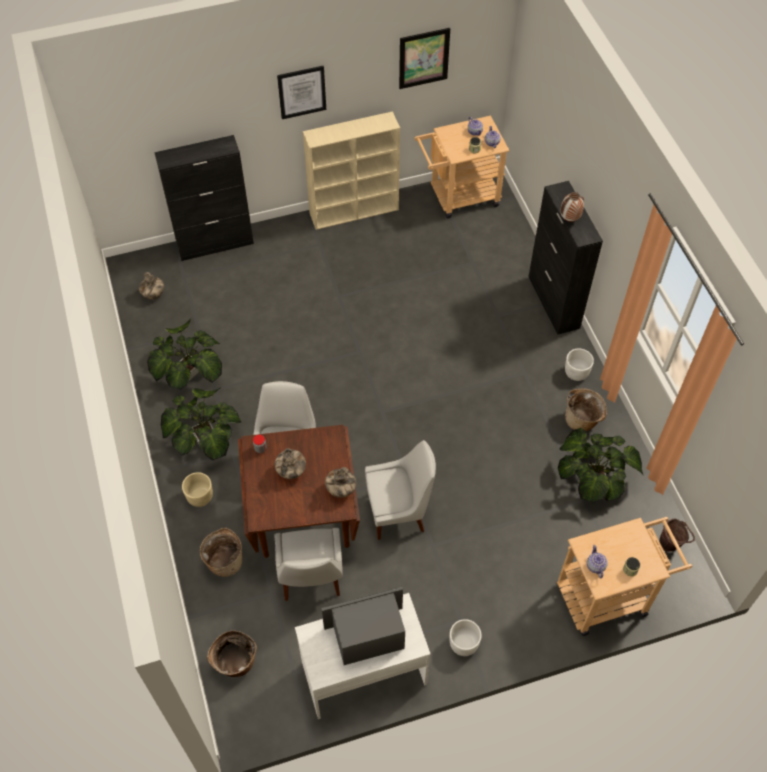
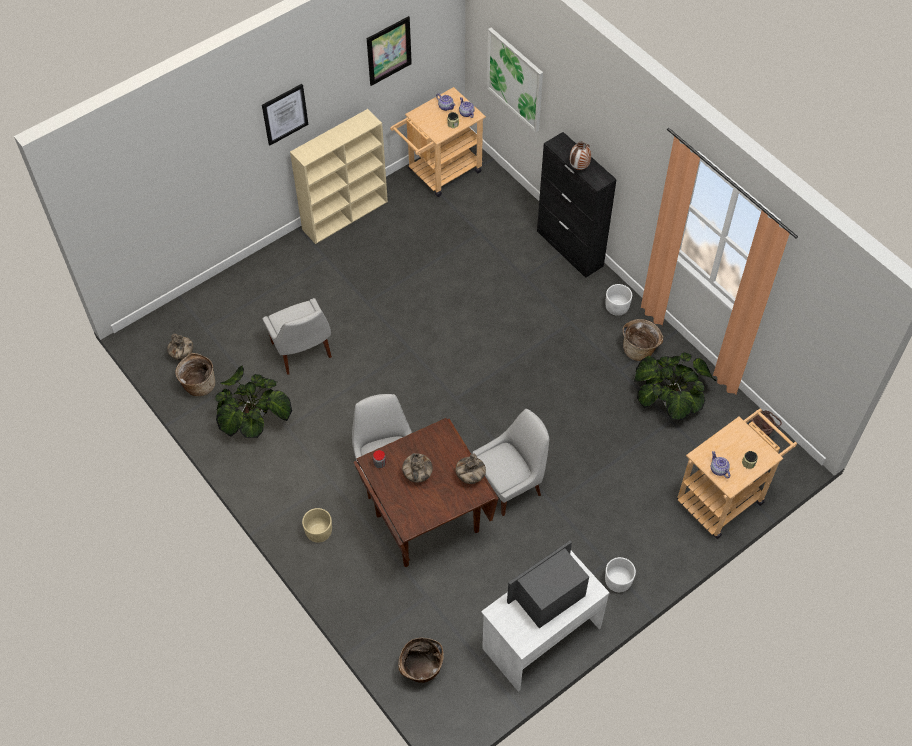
camera: 20 degrees left, 0 degrees up
black cabinet [154,135,254,261] -> none
potted plant [161,387,241,461] -> none
basket [200,528,242,577] -> basket moved to [175,353,215,396]
white chair [274,528,343,601] -> white chair moved to [262,298,332,375]
none -> picture [487,28,543,132]

